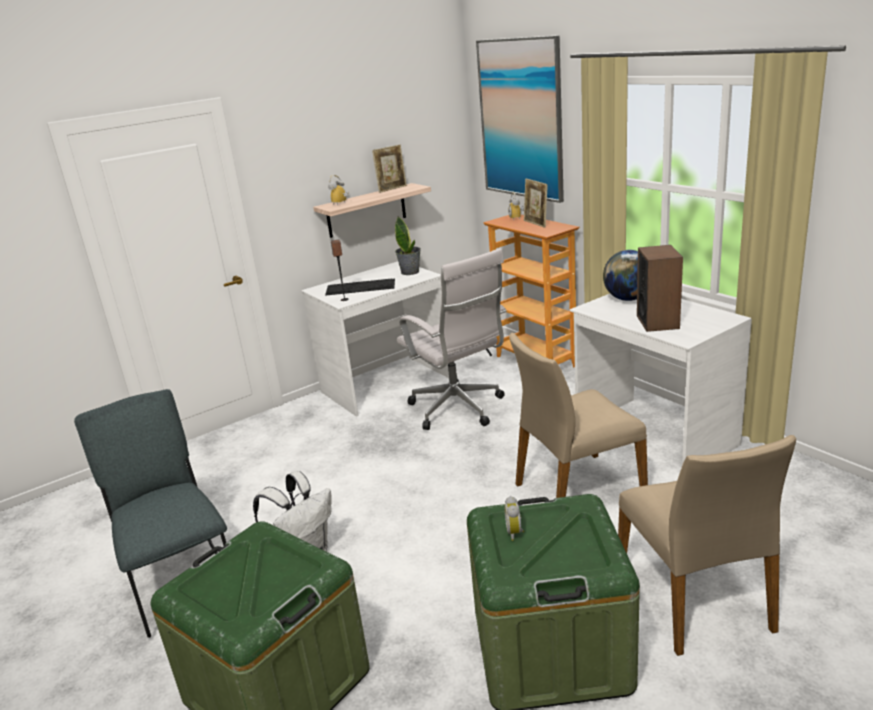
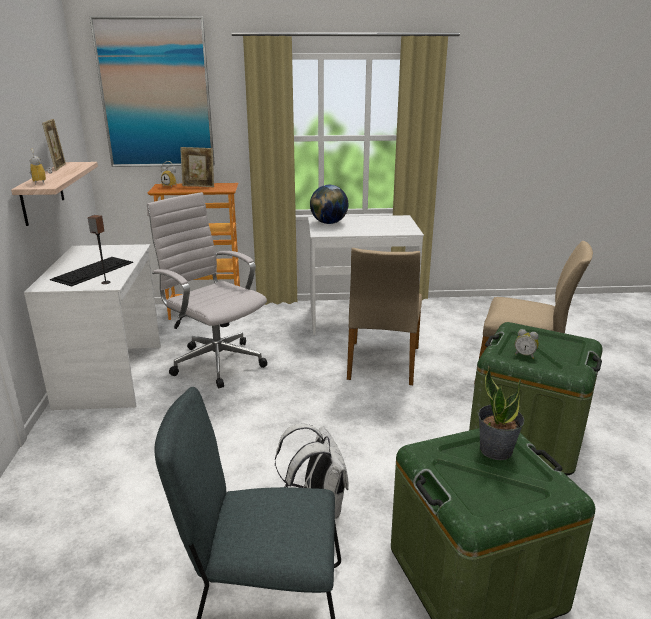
camera: 60 degrees left, 0 degrees up
potted plant [395,216,421,275] -> potted plant moved to [478,366,524,460]
white office chair [397,248,507,430] -> white office chair turned 135 degrees counterclockwise [147,192,267,388]
speaker [637,245,683,332] -> none

